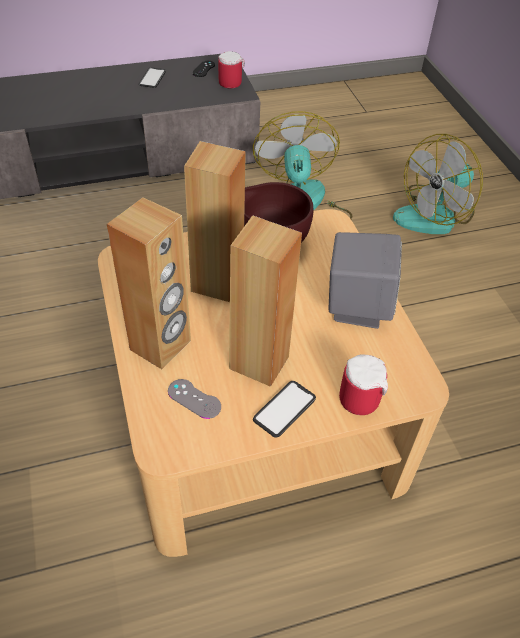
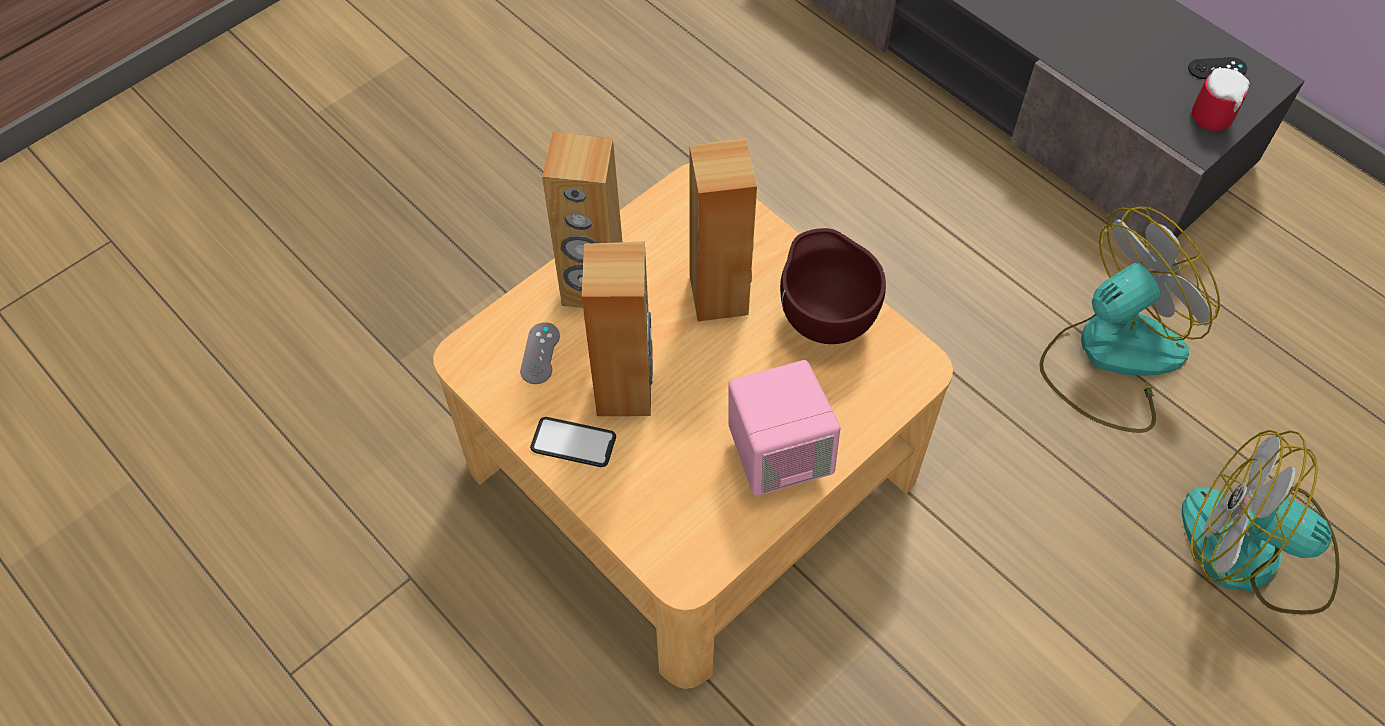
camera: 65 degrees right, 10 degrees up
phone [139,67,166,88] -> none
grey speaker [328,232,402,329] -> pink speaker [728,360,840,496]
mug [339,354,388,415] -> none

